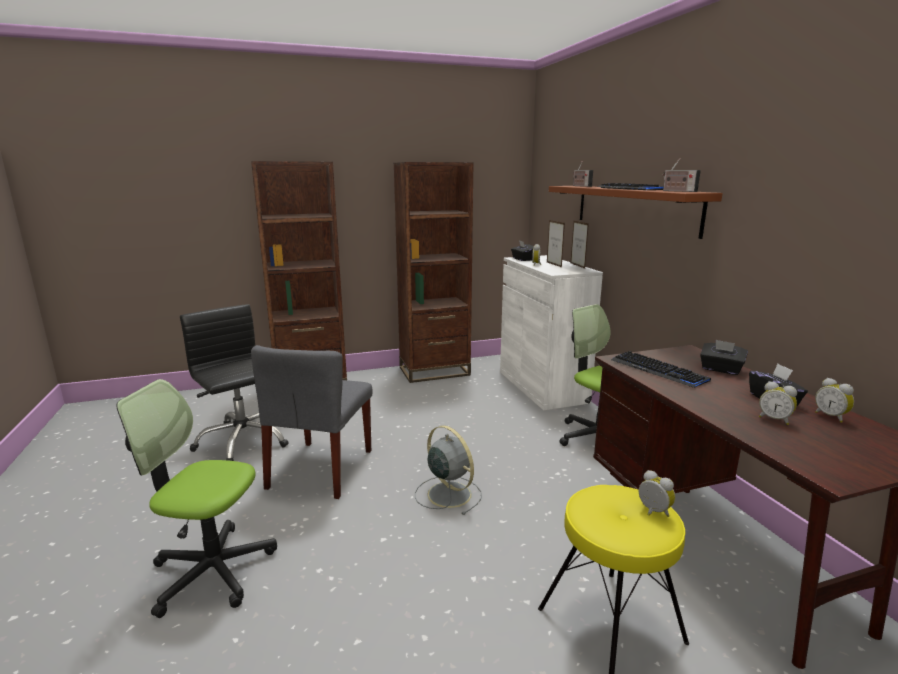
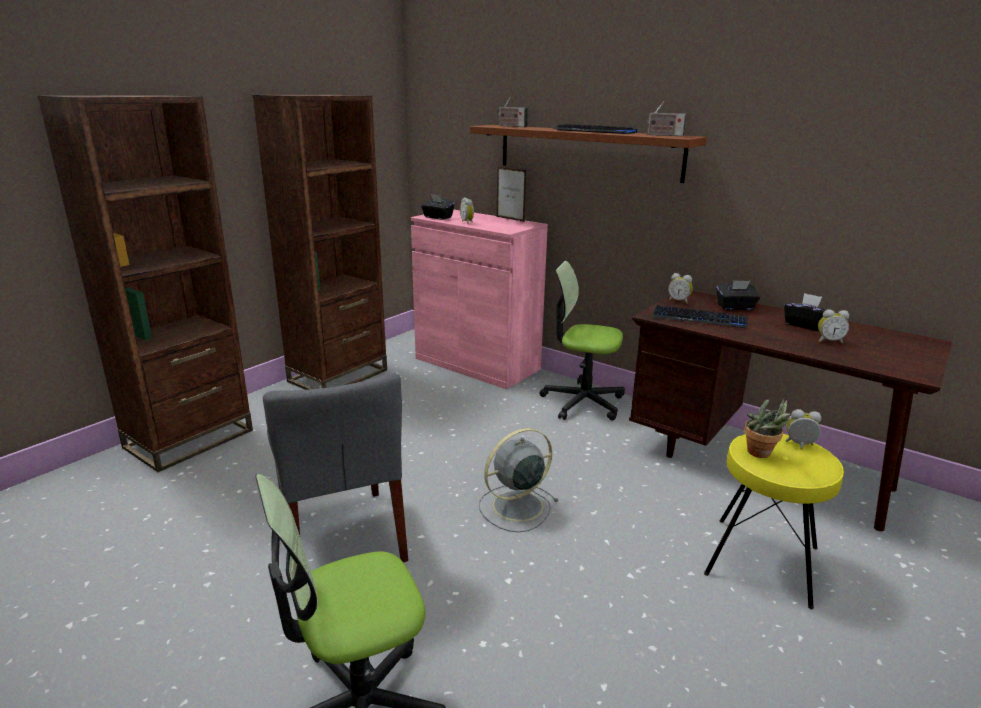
camera: 35 degrees left, 5 degrees up
black office chair [180,304,289,461] -> none
grey fan [415,425,482,515] -> grey fan turned 45 degrees counterclockwise [479,428,558,532]
white cabinet [500,255,603,411] -> pink cabinet [411,210,548,389]
picture frame [547,220,565,268] -> none
alarm clock [815,378,854,423] -> alarm clock moved to [668,273,693,304]
none -> potted plant [744,399,792,458]

